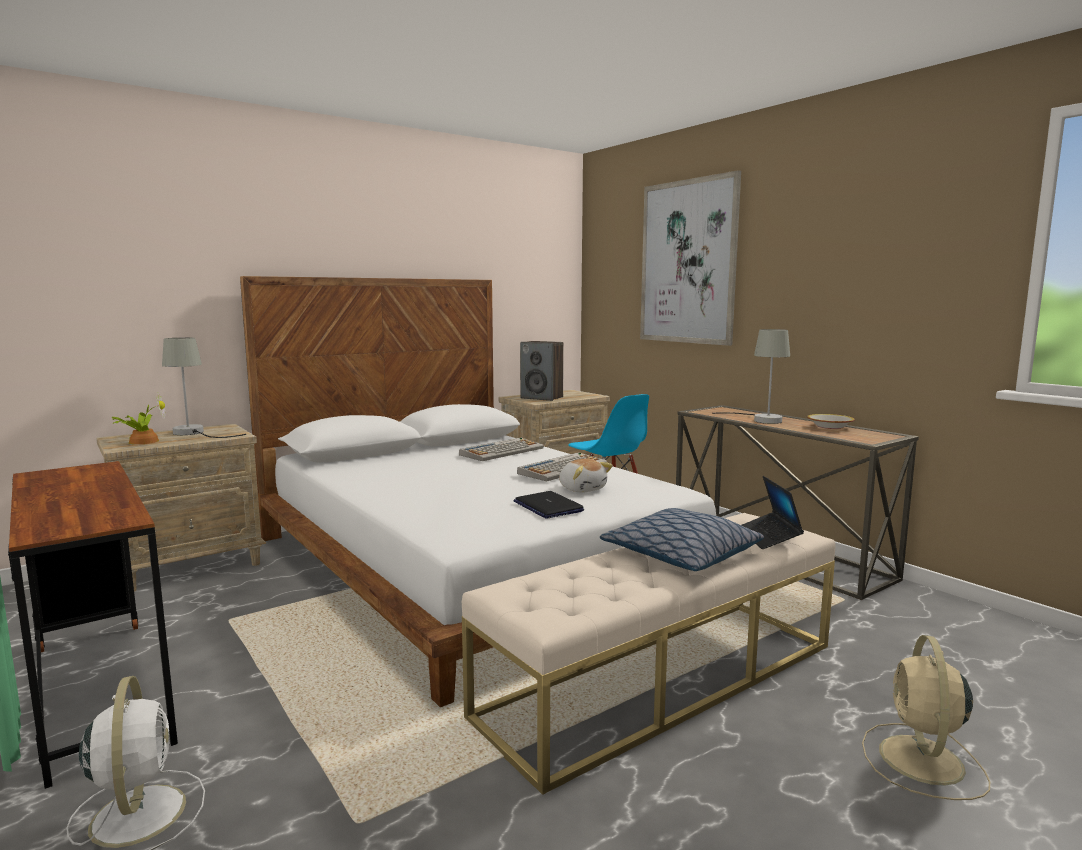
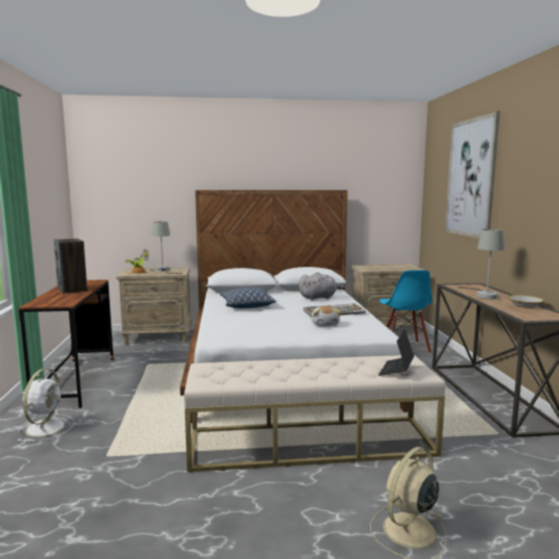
camera: 30 degrees right, 0 degrees up
keyboard [459,437,544,461] -> grey plush toy [299,272,345,300]
laptop [513,491,584,519] -> none
speaker [520,341,564,401] -> speaker moved to [54,239,87,294]
pillow [600,508,764,571] -> pillow moved to [220,287,276,308]

